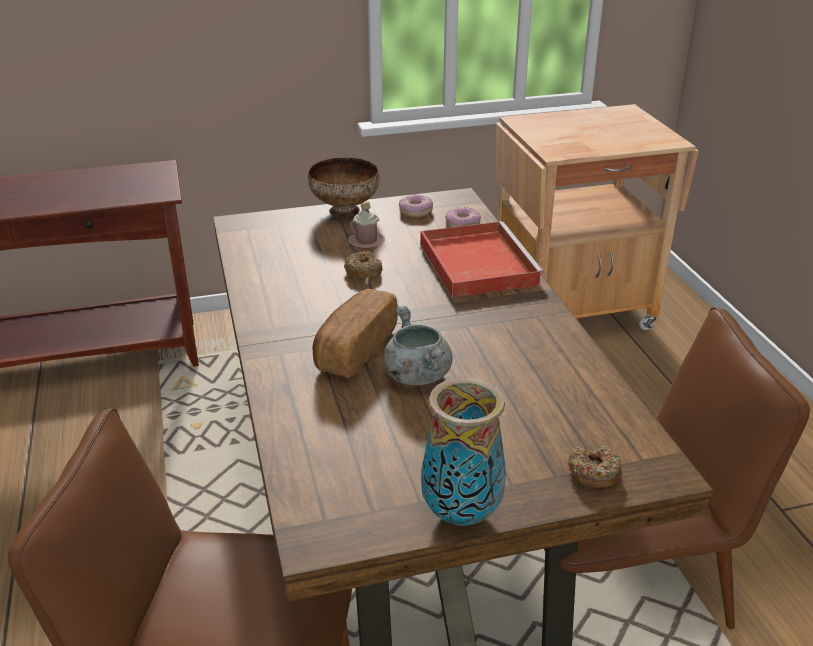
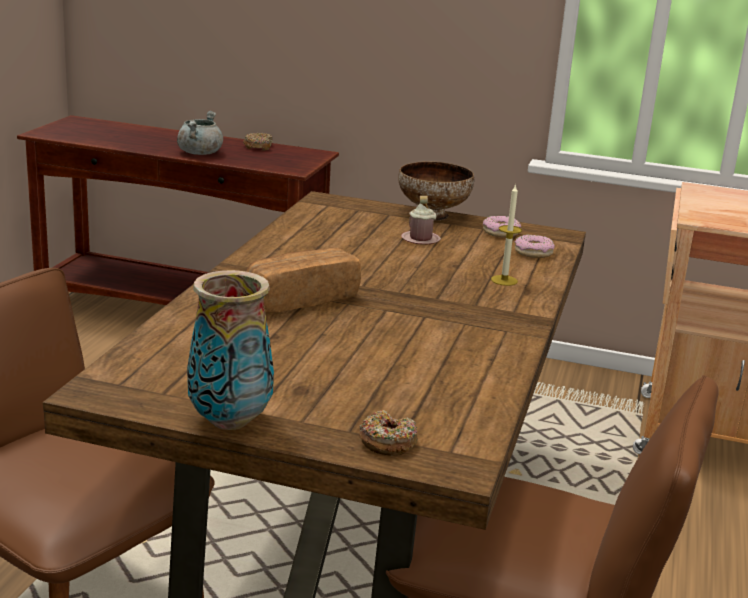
camera: 30 degrees right, 10 degrees down
donut [344,251,383,280] -> donut moved to [243,133,273,151]
grey cooking pot [384,306,452,385] -> grey cooking pot moved to [177,111,223,155]
red tray [420,221,544,297] -> candle [491,184,522,286]

